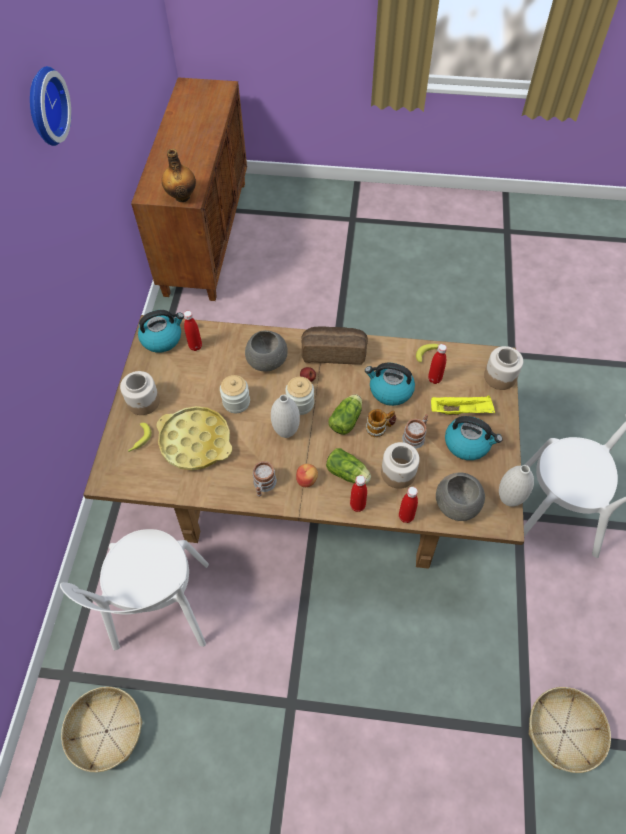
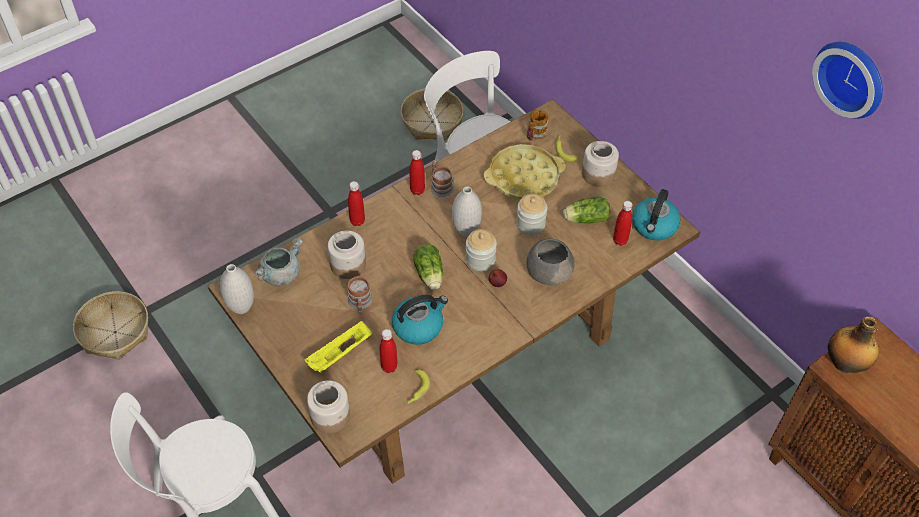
camera: 135 degrees right, 5 degrees down
apple [296,464,318,487] -> none
bread [301,326,368,364] -> none
lettuce [326,448,371,484] -> lettuce moved to [563,197,610,223]
mug [366,409,396,437] -> mug moved to [527,110,549,141]
red bottle [399,487,418,523] -> red bottle moved to [410,150,425,195]
grey bowl [436,472,485,521] -> grey cooking pot [254,238,303,287]
kettle [445,416,503,460] -> none

